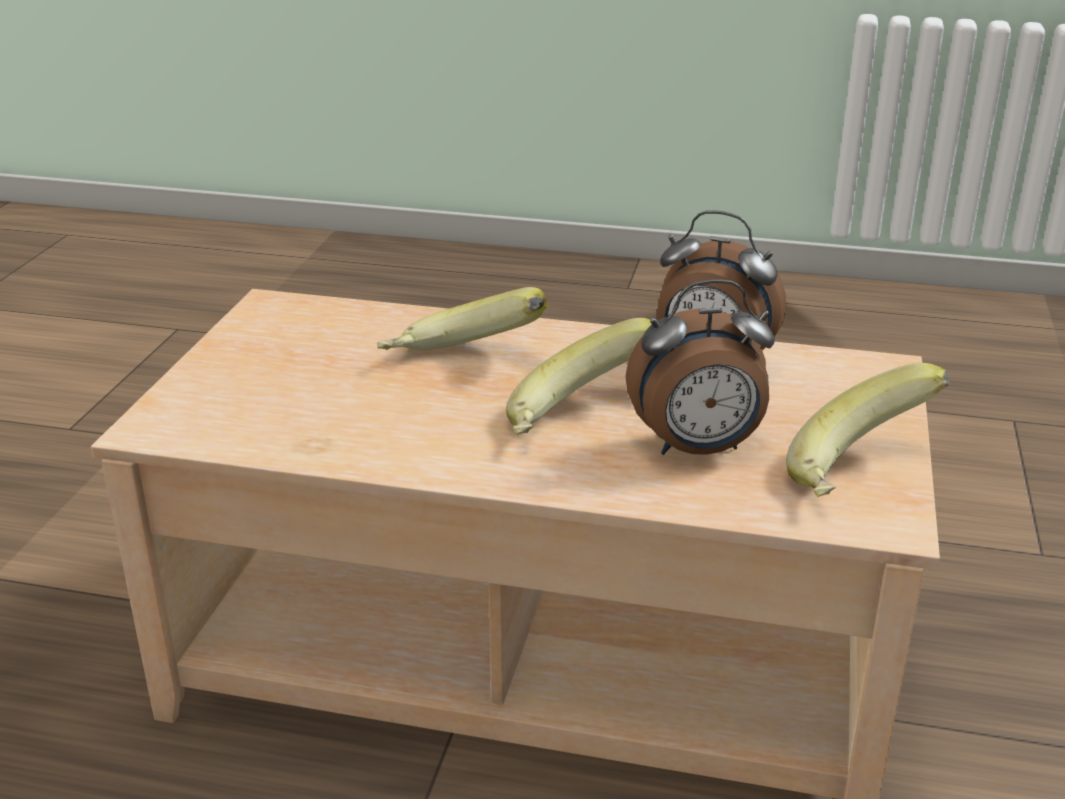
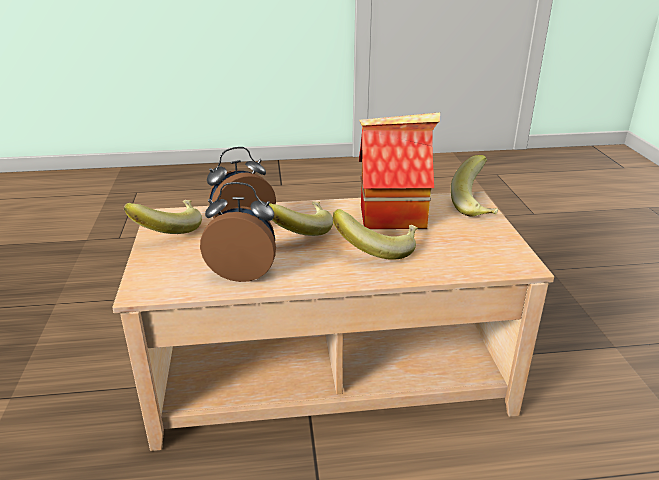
camera: 160 degrees right, 0 degrees up
none -> toy house [359,113,440,229]
none -> banana [451,155,498,217]

